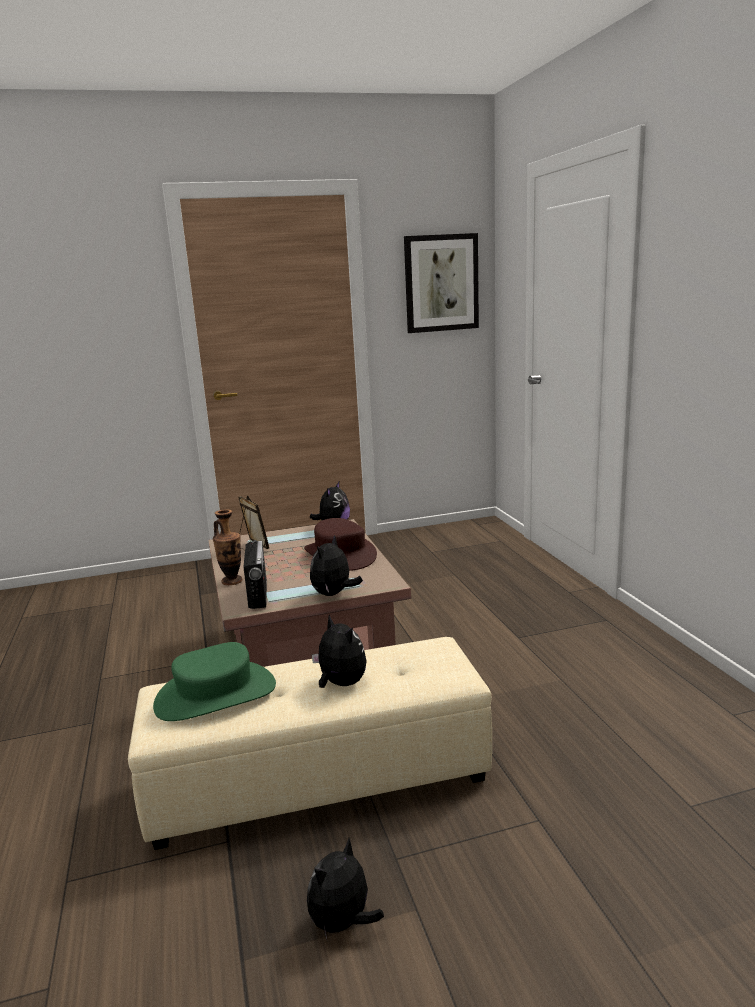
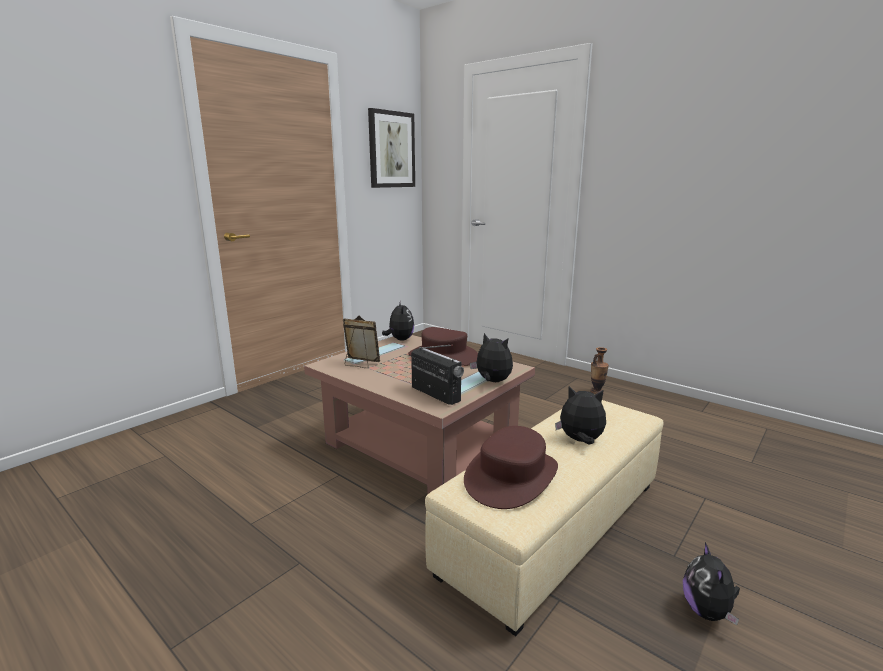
camera: 35 degrees left, 0 degrees up
green hat [153,642,276,721] -> brown hat [464,426,558,509]
vase [213,509,242,585] -> vase moved to [590,347,609,394]
plush toy [310,535,363,596] -> plush toy turned 135 degrees clockwise [470,333,513,382]

